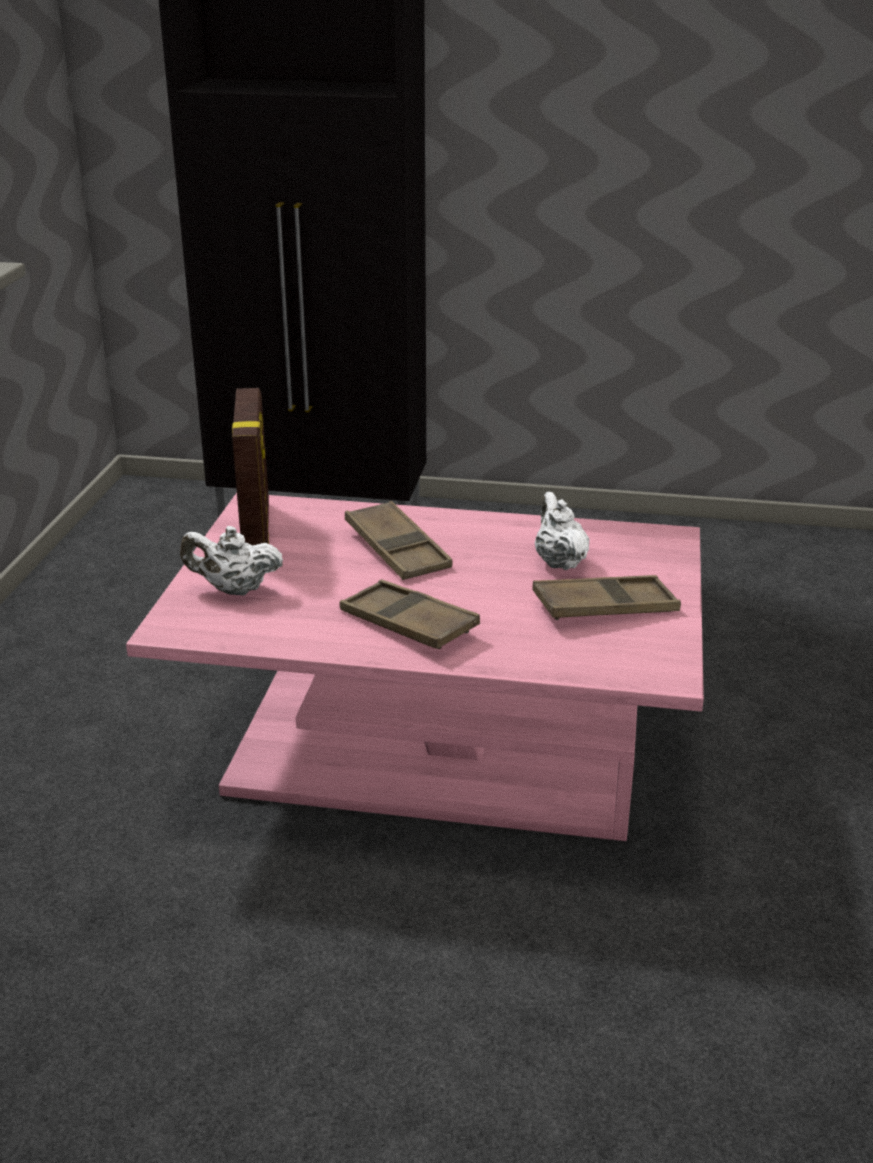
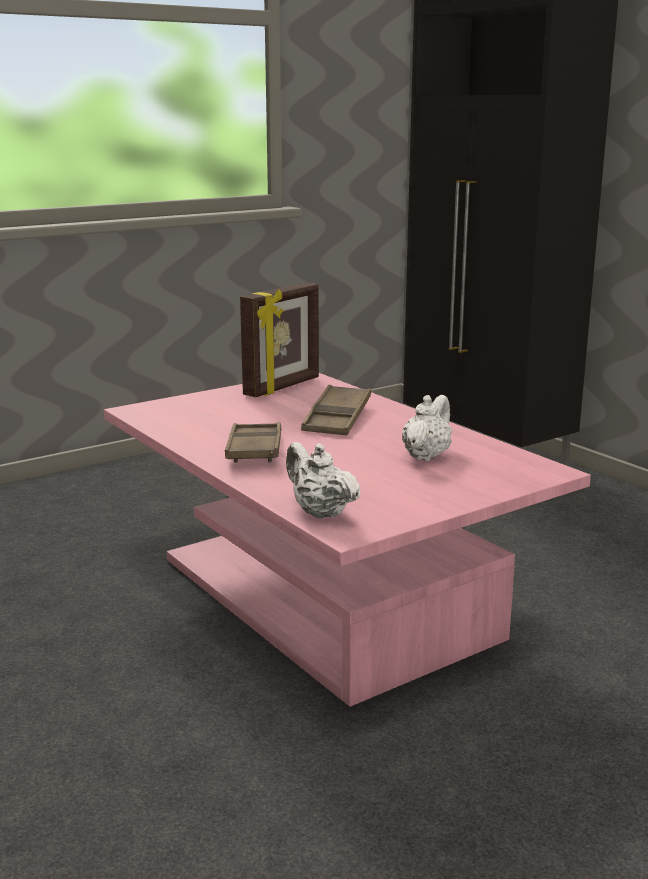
camera: 45 degrees right, 10 degrees down
white teapot [180,526,283,596] -> white teapot moved to [286,442,361,518]
brown tray [532,575,681,620] -> none

